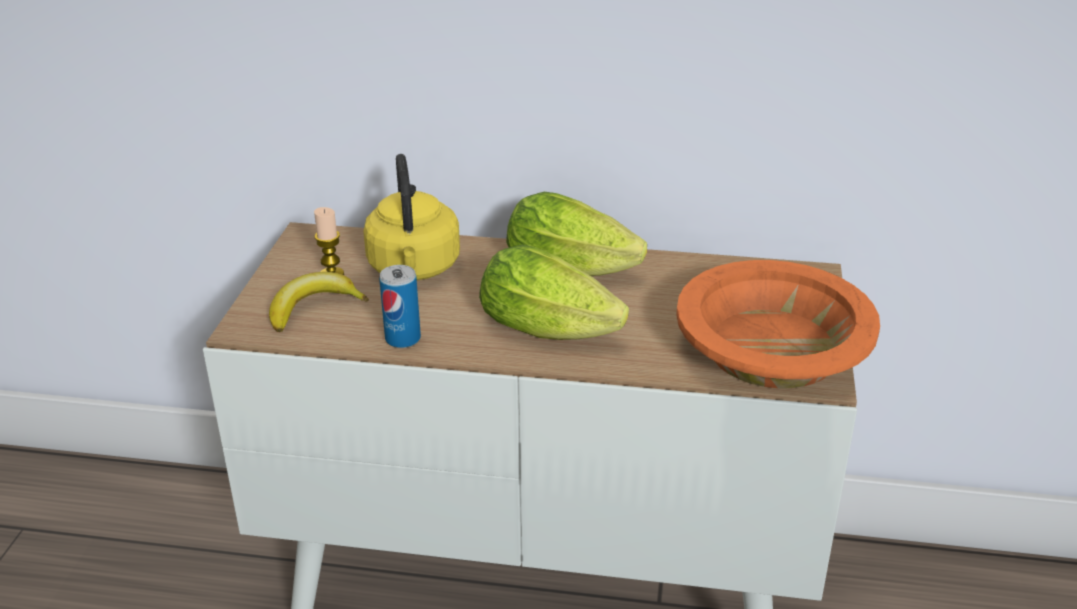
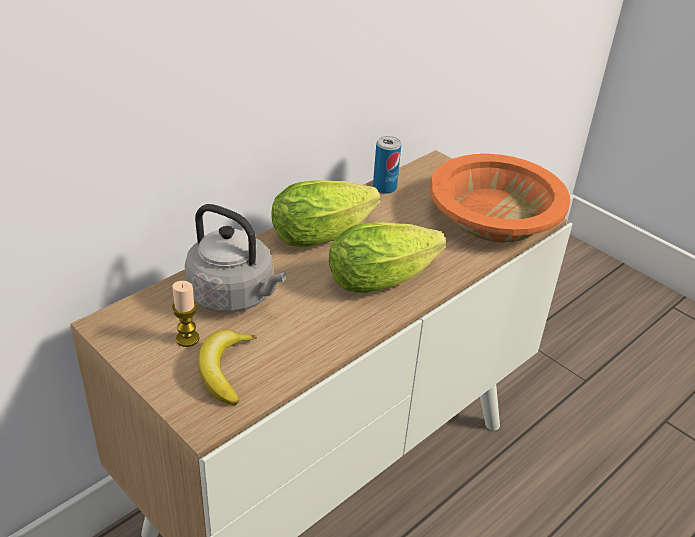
camera: 55 degrees left, 5 degrees up
yellow kettle [363,154,460,280] -> grey kettle [185,204,286,313]
can [379,265,421,348] -> can moved to [373,136,401,194]

